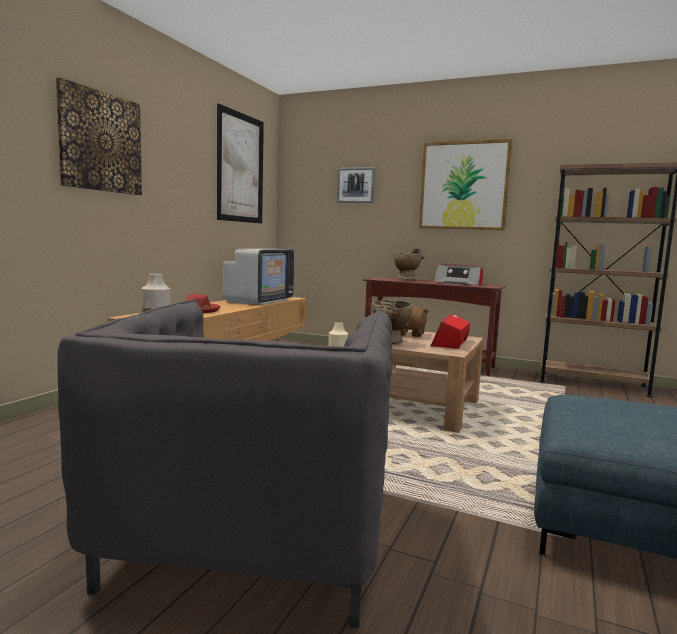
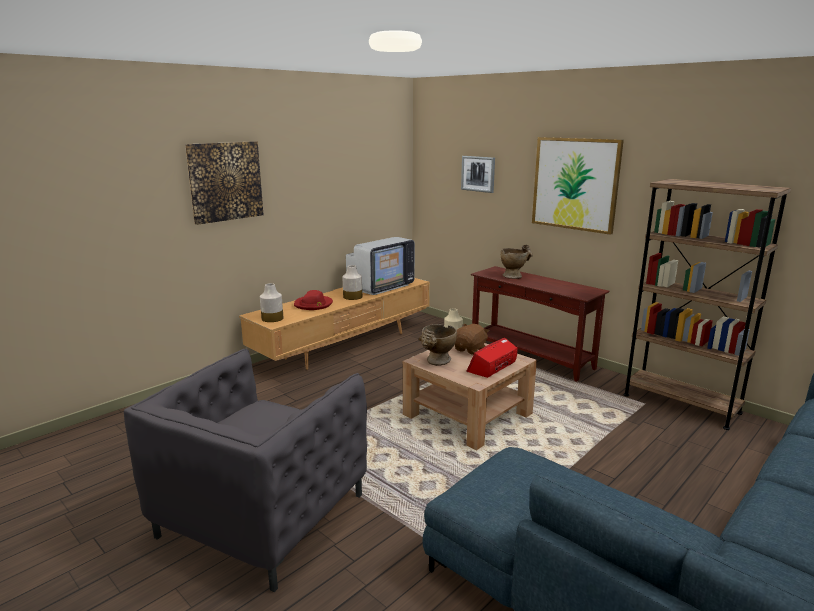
camera: 20 degrees right, 10 degrees up
picture [217,103,264,223] -> none
radio [434,264,483,285] -> none
none -> beige vase [342,265,362,300]

